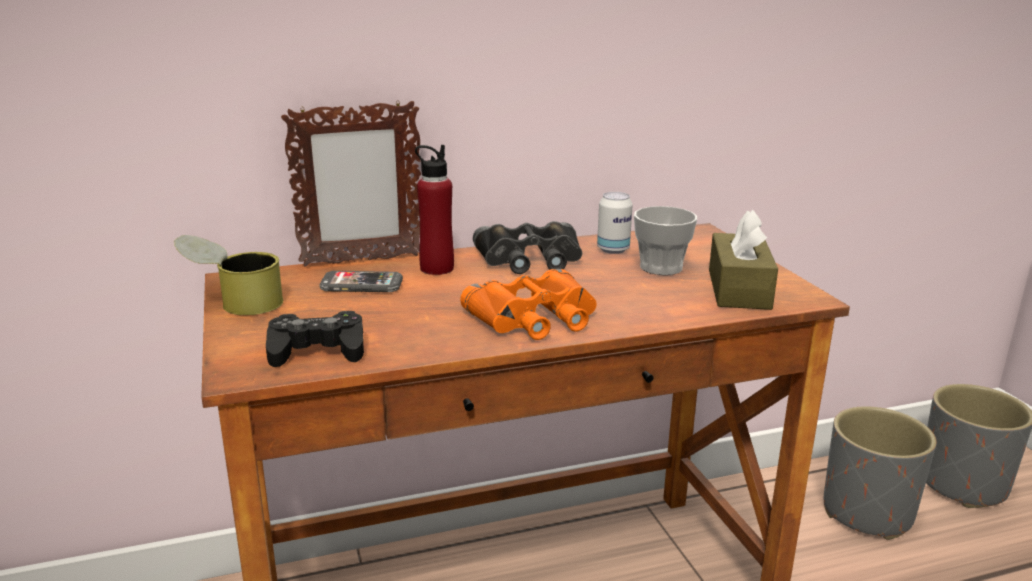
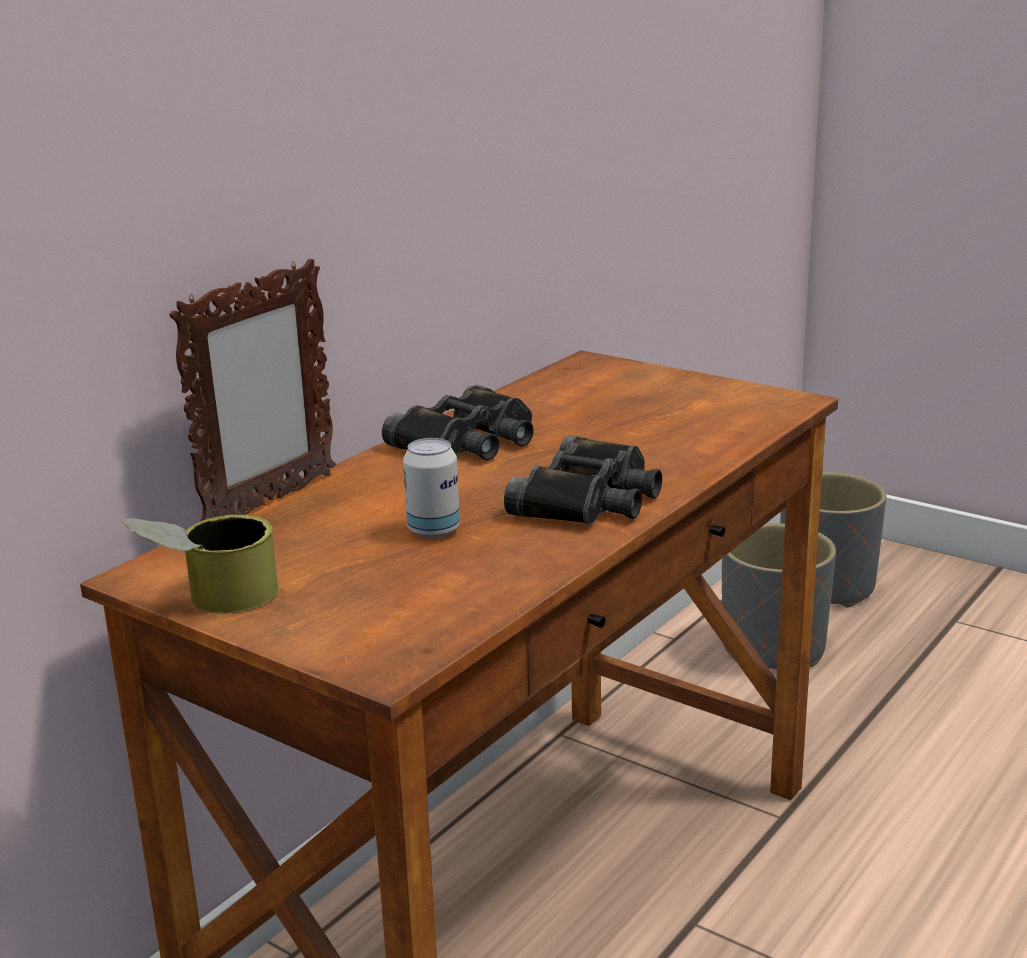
camera: 35 degrees left, 0 degrees up
black game controller [266,311,364,367] -> none
phone [319,271,403,292] -> none
red bottle [415,145,454,275] -> none
orange binoculars [460,269,597,340] -> black binoculars [504,435,662,524]
can [597,192,633,254] -> can moved to [403,438,460,539]
cup [634,206,697,275] -> none
brown tissue box [709,210,778,310] -> none

